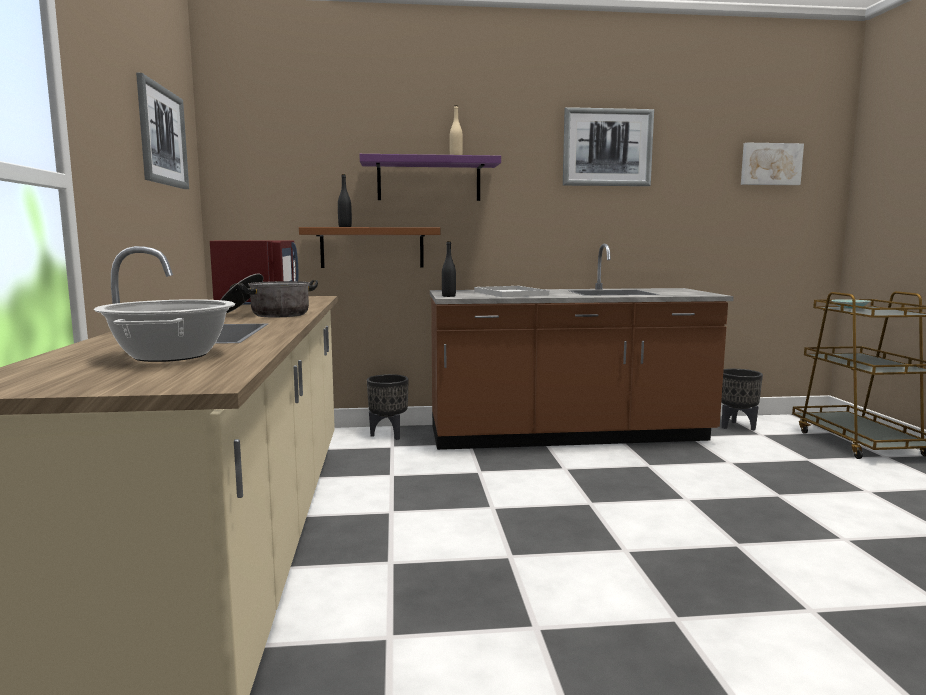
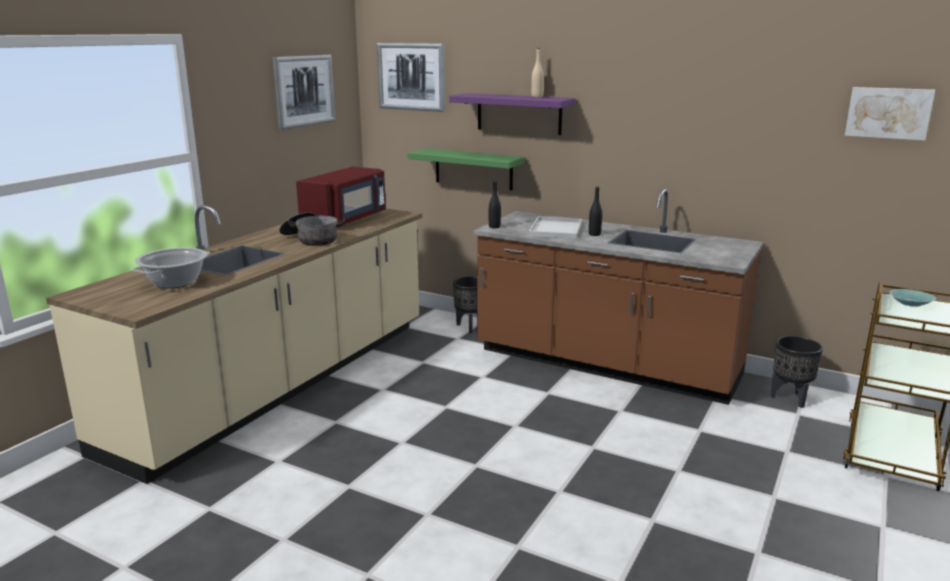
camera: 35 degrees right, 10 degrees up
brown shelf [299,227,441,268] -> green shelf [408,148,525,191]
black bottle [338,174,352,227] -> black bottle moved to [589,186,602,236]
picture [563,107,654,186] -> picture moved to [377,43,445,112]

